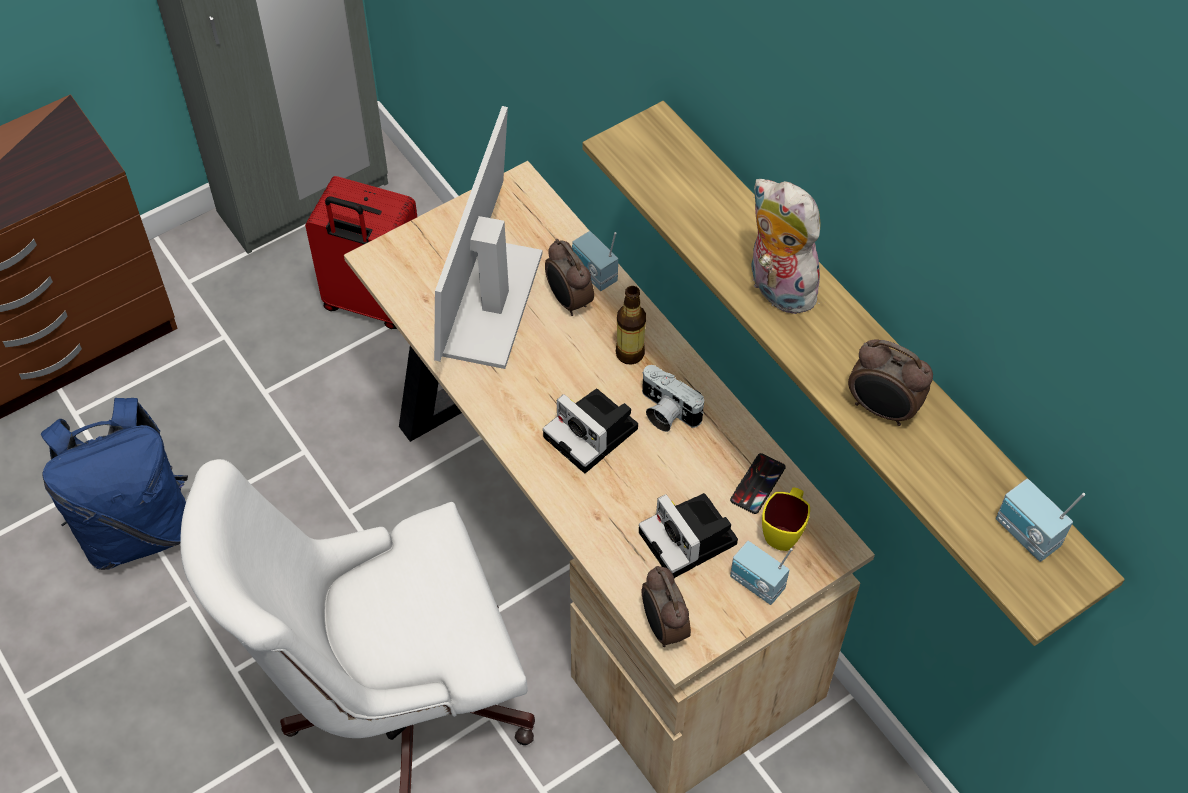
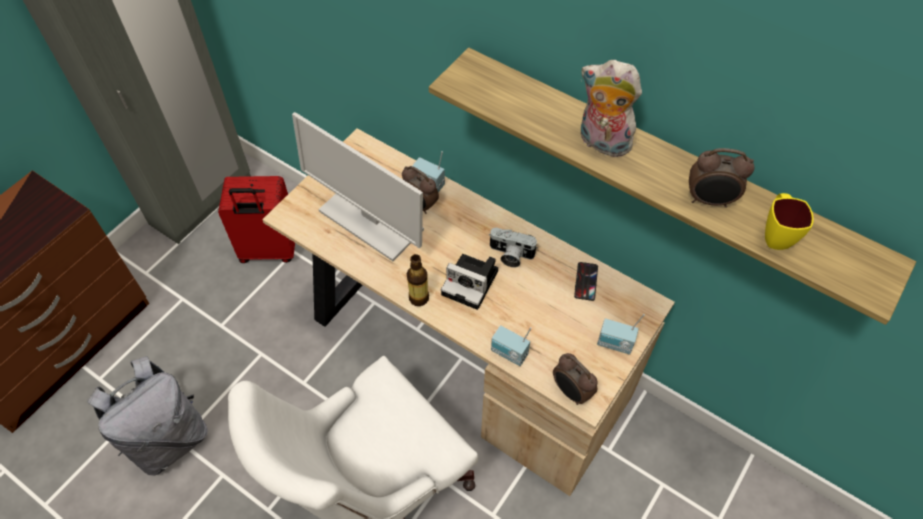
camera: 20 degrees left, 0 degrees up
blue backpack [41,398,188,570] -> grey backpack [87,356,208,476]
monitor [434,106,543,369] -> monitor turned 45 degrees counterclockwise [292,112,424,261]
bottle [615,286,646,365] -> bottle moved to [407,254,429,306]
camera [639,493,738,578] -> none
yellow mug [762,488,810,551] -> yellow mug moved to [765,193,814,250]
radio [996,479,1085,562] -> radio moved to [491,325,532,366]

